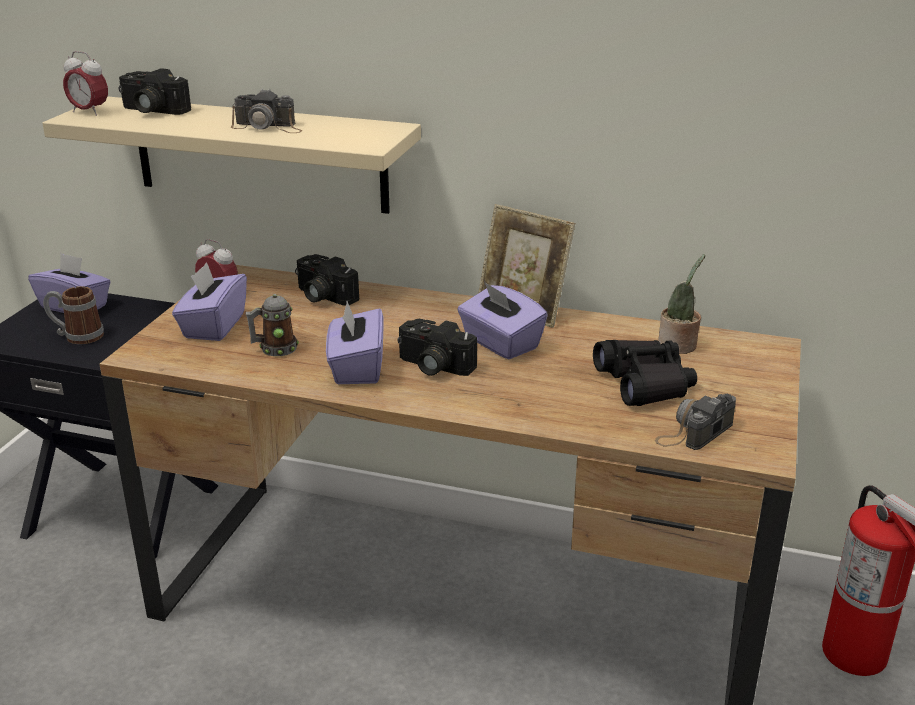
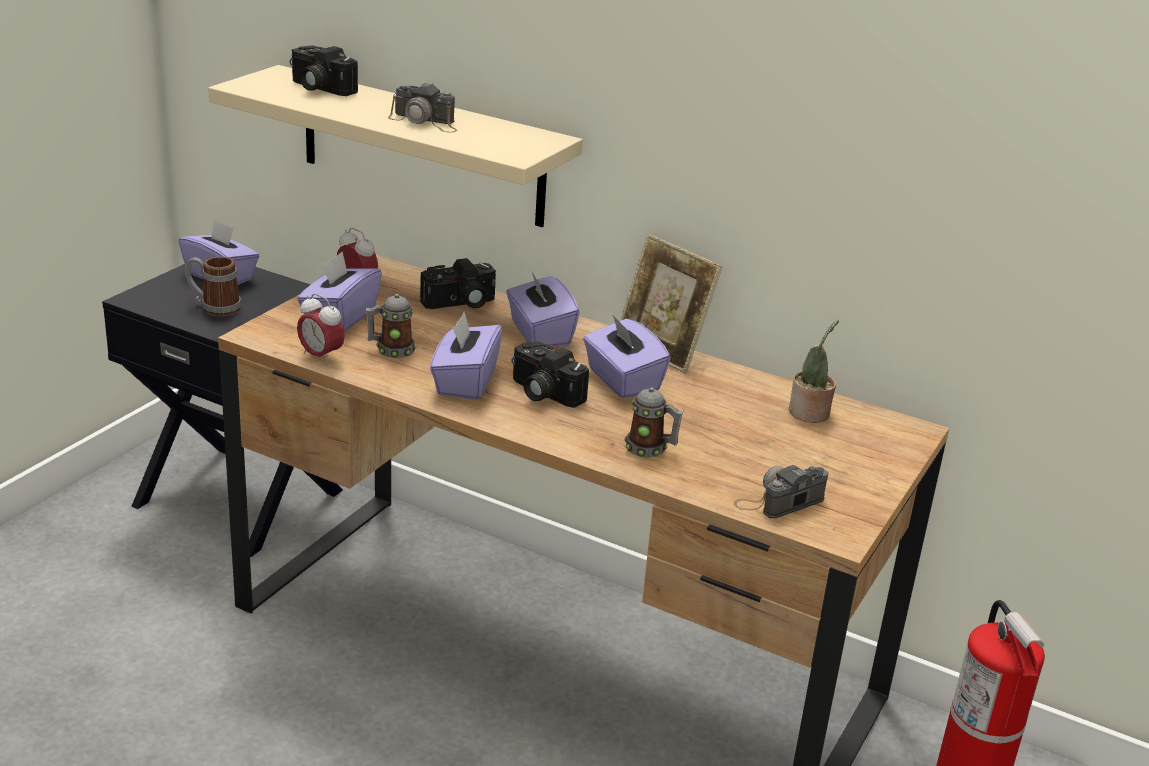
camera: 10 degrees right, 0 degrees up
alarm clock [63,51,108,116] -> alarm clock moved to [297,293,345,365]
camera [295,254,359,306] -> camera turned 75 degrees counterclockwise [420,258,496,309]
black binoculars [593,340,697,406] -> none
none -> purple tissue box [506,270,580,348]
none -> mug [624,388,684,458]

